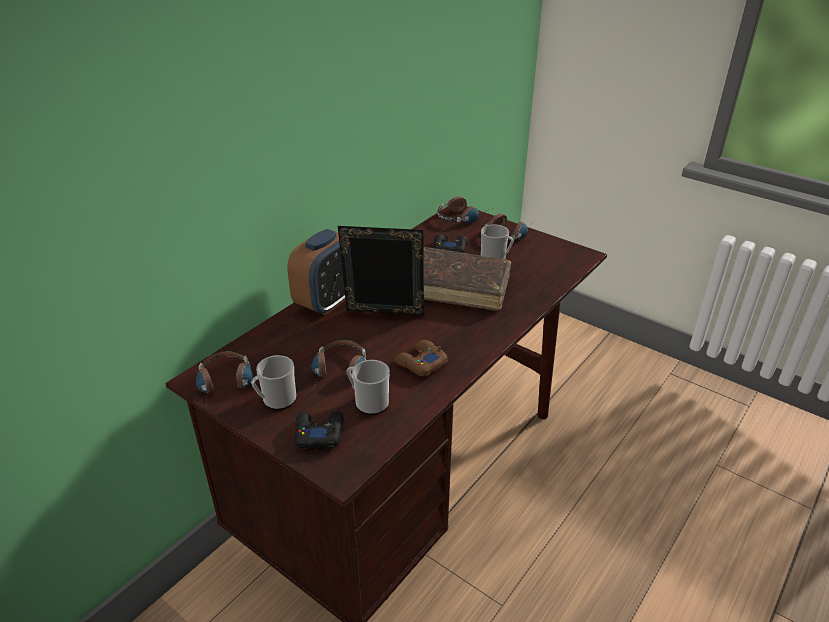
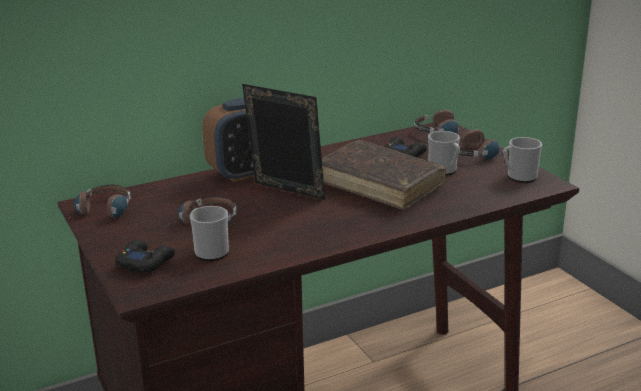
camera: 25 degrees right, 10 degrees down
mug [251,355,296,410] -> mug moved to [503,137,542,183]
brown game controller [394,340,448,377] -> none

